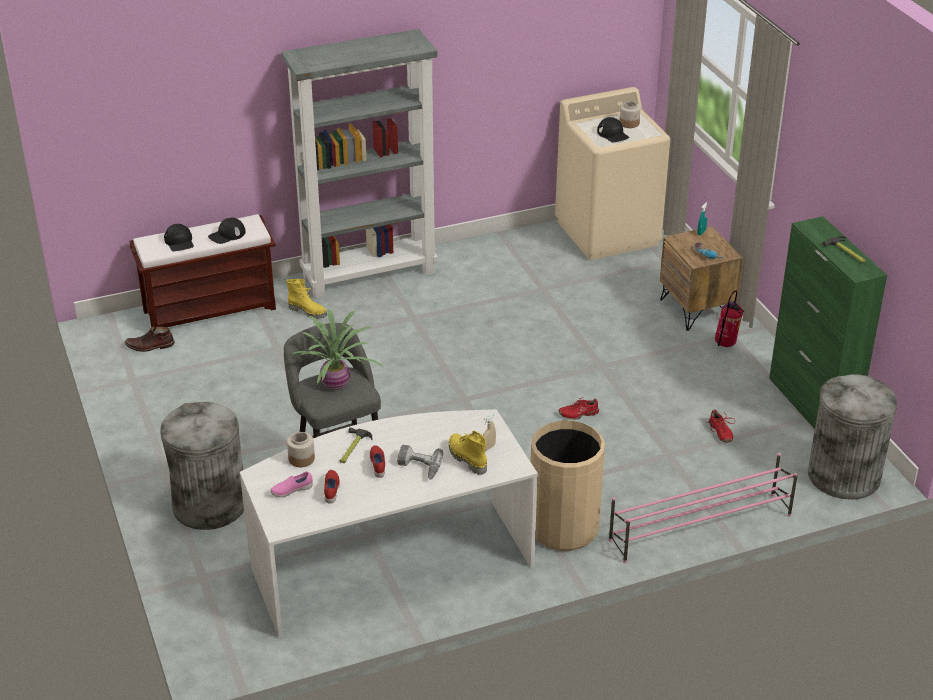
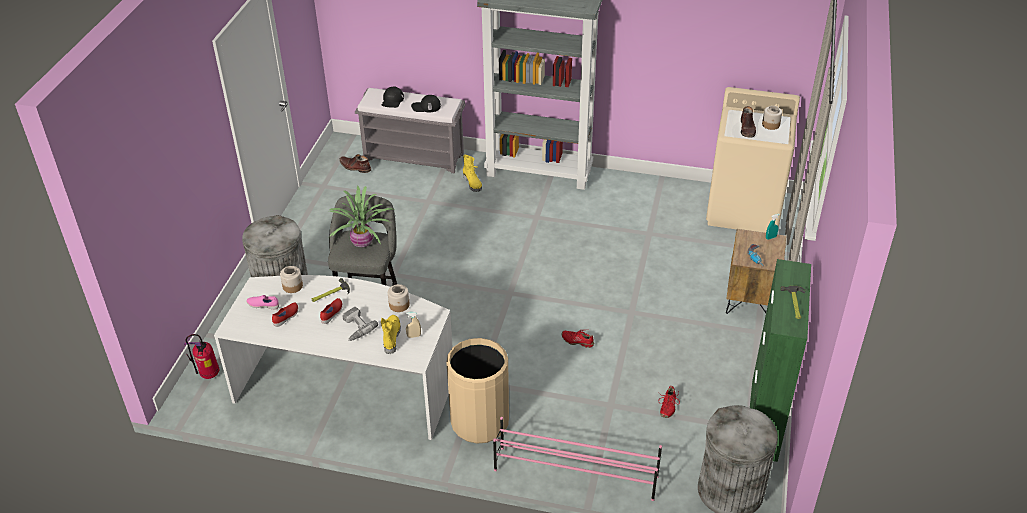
camera: 35 degrees right, 5 degrees up
brown bench [129,214,276,327] -> grey bench [355,88,465,173]
black cap [597,117,629,142] -> brown boot [741,106,756,138]
fire extinguisher [715,290,744,347] -> fire extinguisher moved to [184,334,219,379]
none -> jar [388,284,410,312]

